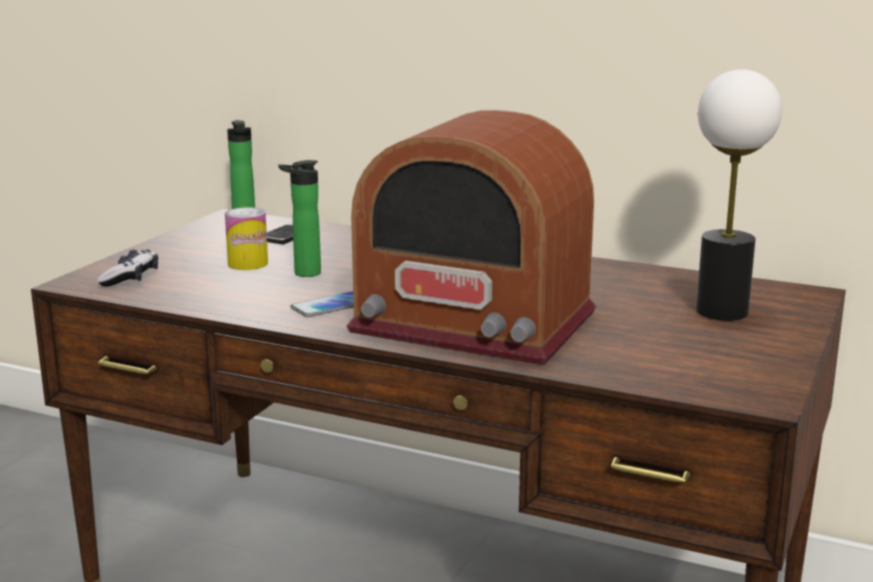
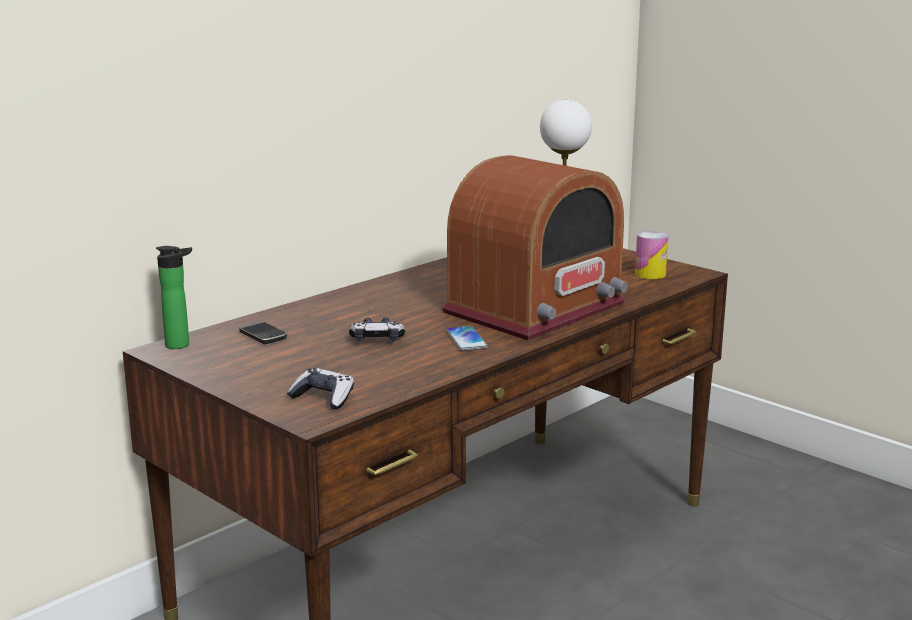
camera: 70 degrees left, 0 degrees up
can [225,207,268,270] -> can moved to [635,231,668,279]
bottle [278,160,321,277] -> game controller [349,317,405,342]

